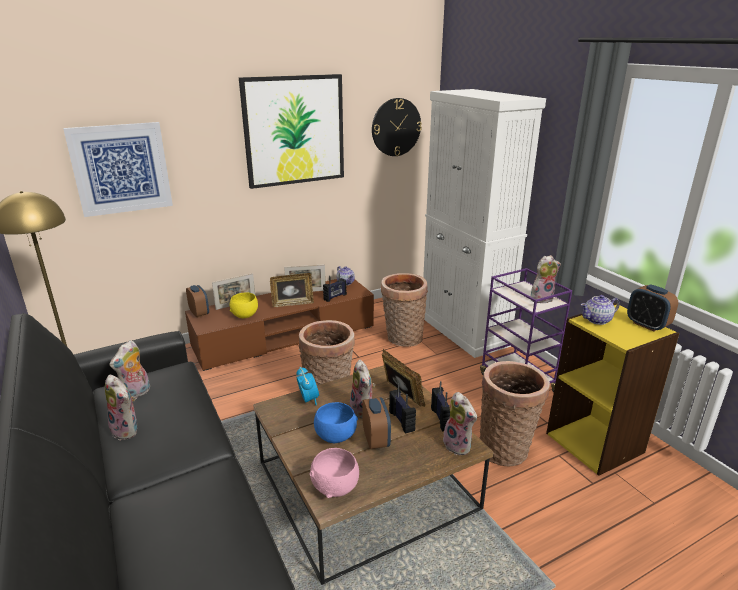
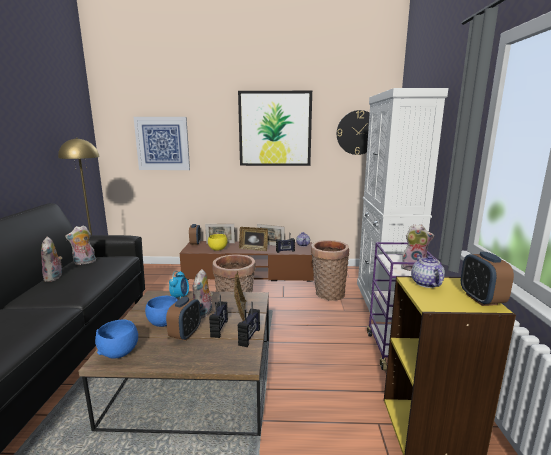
camera: 30 degrees right, 10 degrees down
pink bowl [310,448,359,498] -> blue bowl [95,319,138,358]
plush toy [443,392,477,455] -> none
basket [479,361,550,466] -> none
teapot [581,295,620,325] -> teapot turned 75 degrees clockwise [411,254,445,288]

